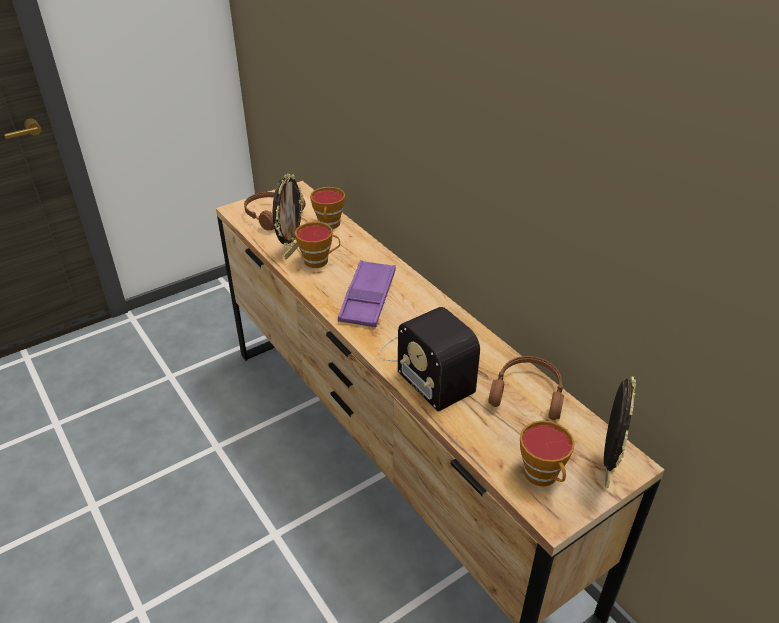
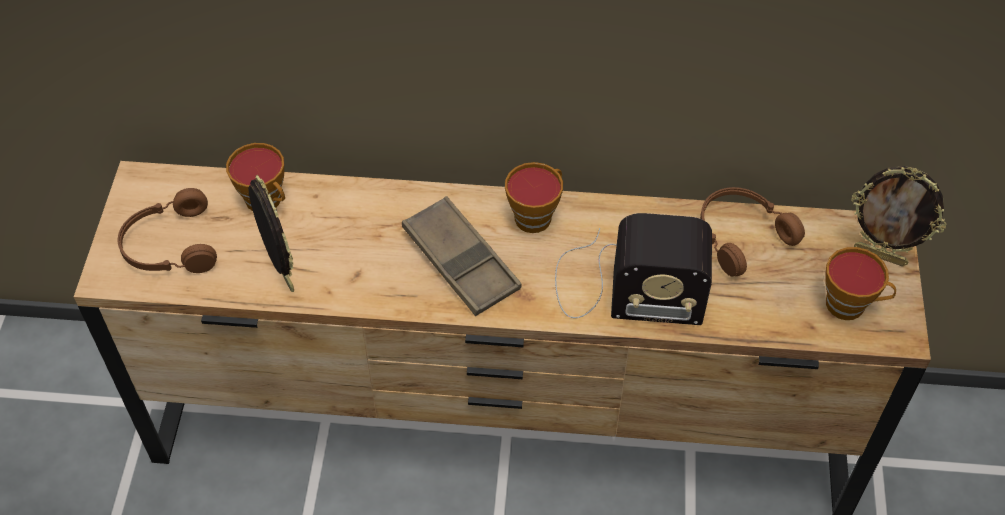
camera: 50 degrees left, 15 degrees up
cup [295,222,340,268] -> cup moved to [505,162,563,233]
purple tray [338,260,396,327] -> brown tray [402,196,522,316]
picture frame [604,376,636,488] -> picture frame turned 150 degrees clockwise [851,166,946,266]

